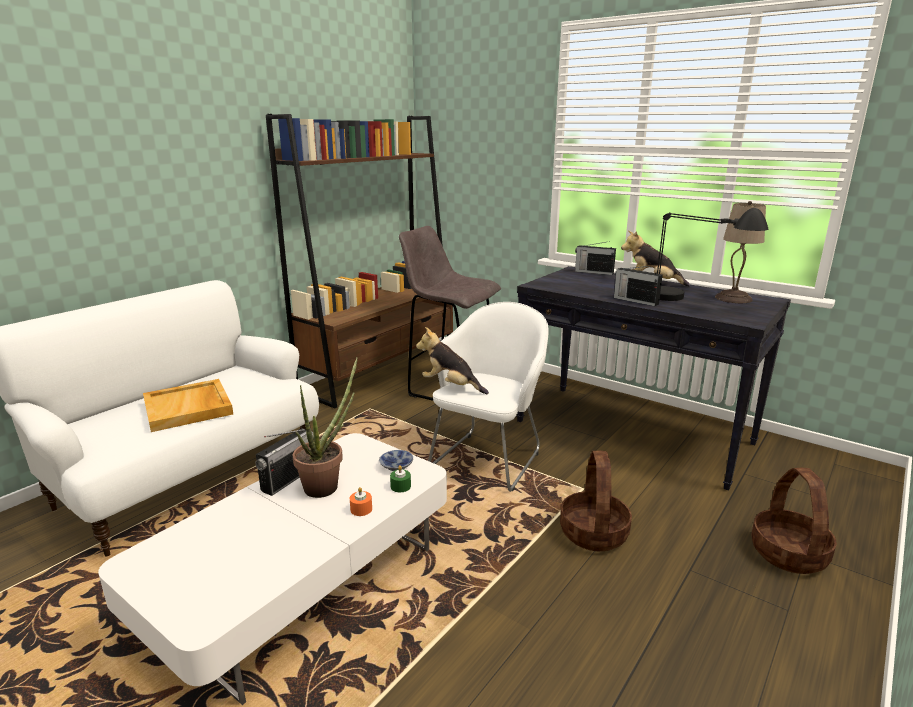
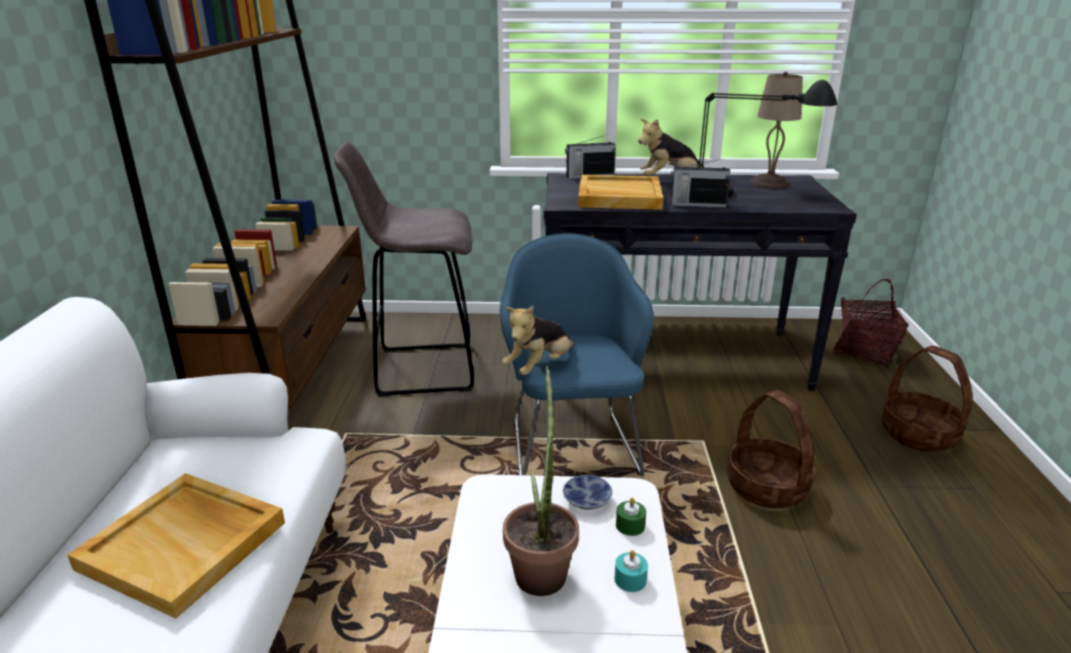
camera: 35 degrees left, 5 degrees up
radio [255,428,314,496] -> none
orange candle [350,487,372,516] -> turquoise candle [614,550,648,592]
plush toy [416,327,489,394] -> plush toy turned 45 degrees counterclockwise [502,306,574,375]
white armchair [428,302,549,492] -> blue armchair [500,233,654,476]
none -> beige tray [578,175,663,210]
none -> basket [833,279,908,368]

